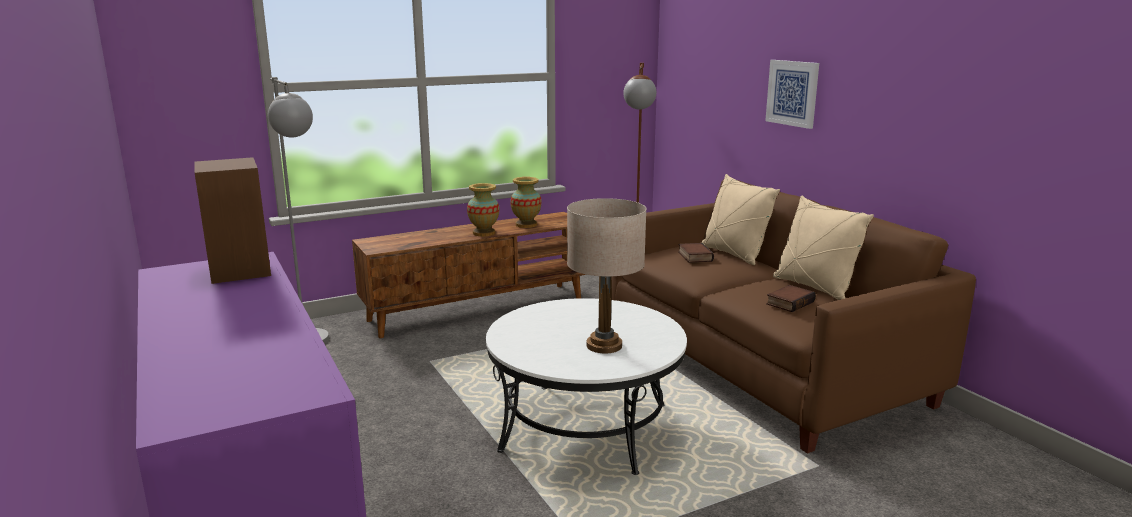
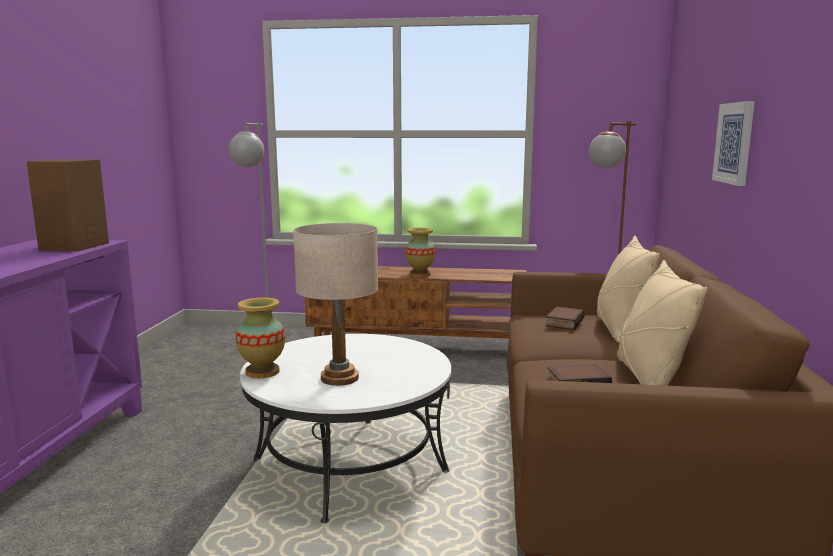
camera: 35 degrees right, 5 degrees down
vase [510,177,541,228] -> vase moved to [236,298,285,378]

